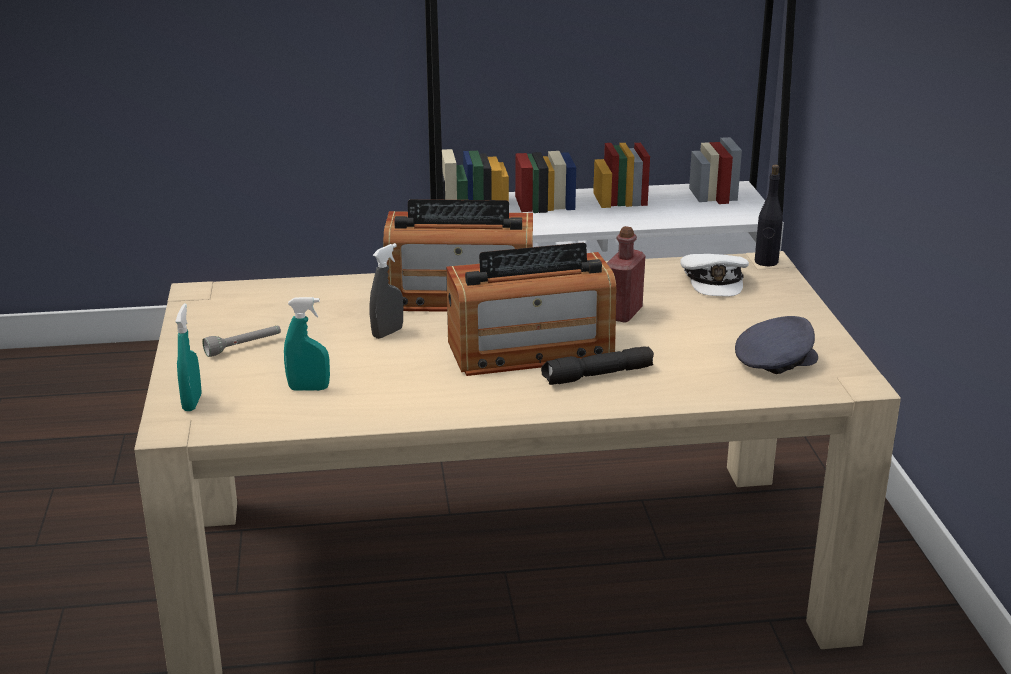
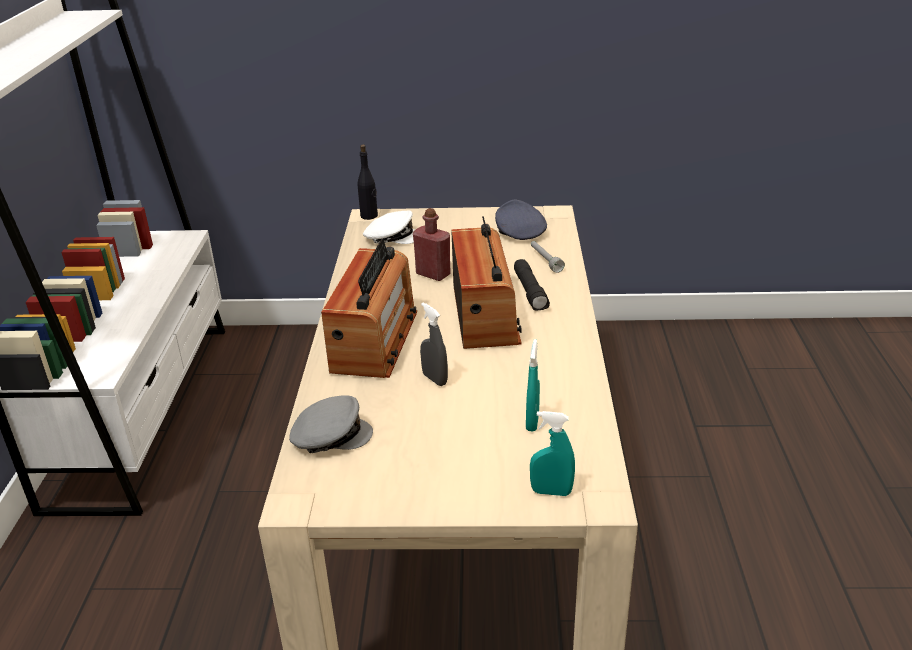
camera: 80 degrees left, 5 degrees up
grey flashlight [202,326,281,357] -> grey flashlight moved to [531,241,565,273]
none -> grey cap [289,395,373,453]

